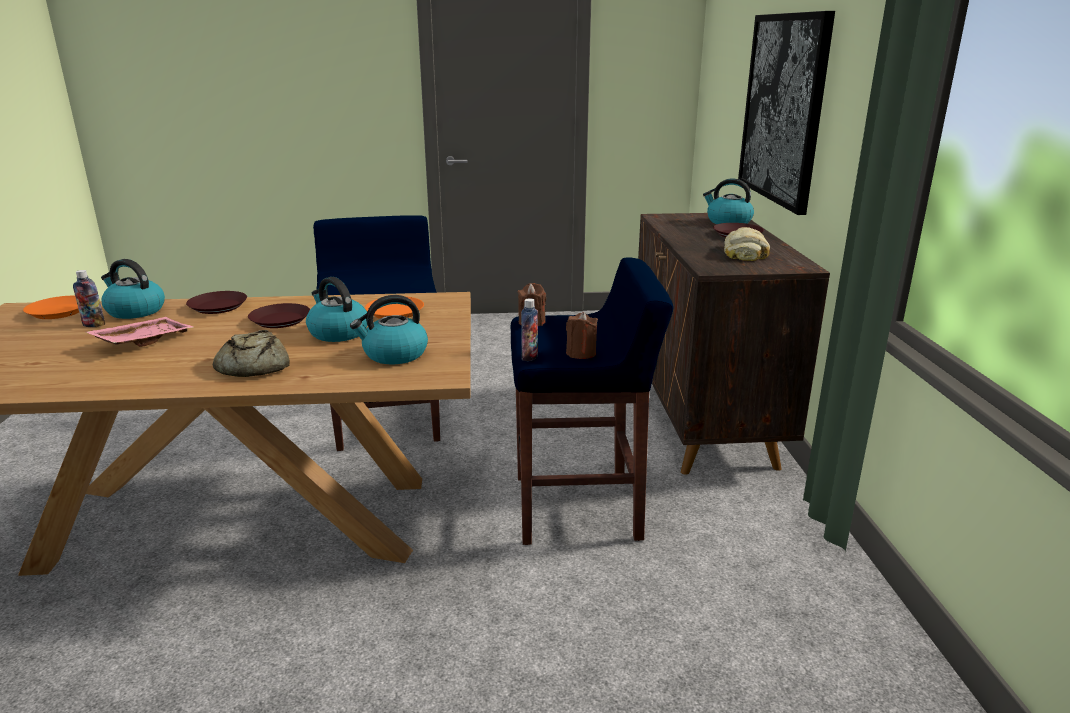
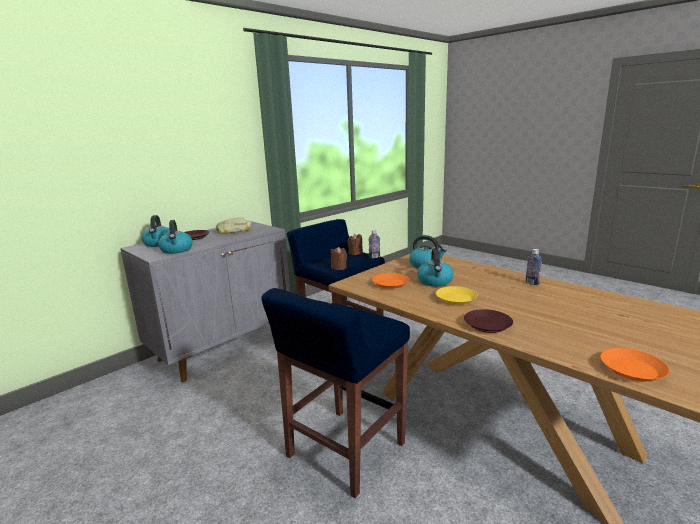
camera: 130 degrees left, 5 degrees down
bottle [73,270,105,327] -> bottle moved to [526,249,542,285]
pink tray [86,317,193,347] -> none
kettle [101,259,165,319] -> kettle moved to [158,220,193,254]
bread [213,330,290,377] -> none
brown plate [248,303,310,328] -> yellow plate [436,286,478,305]
brown cabinet [638,213,830,475] -> grey cabinet [120,221,290,382]
picture [738,11,835,215] -> none

